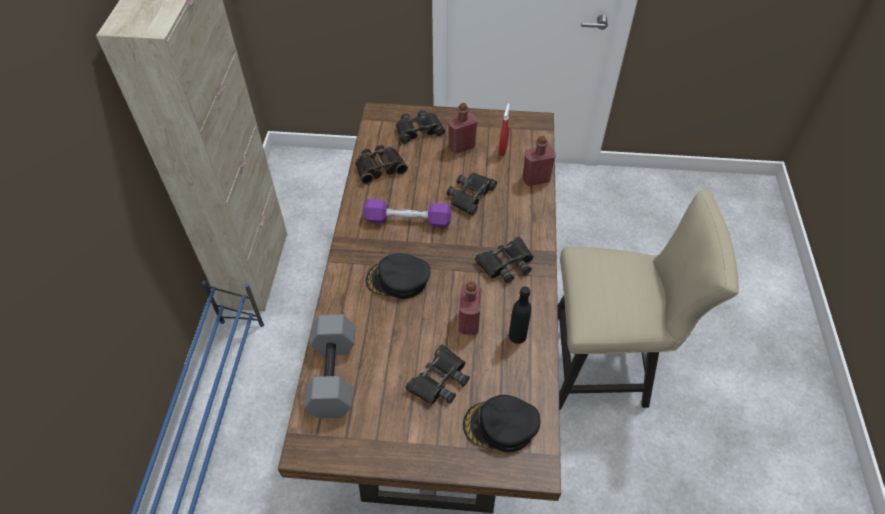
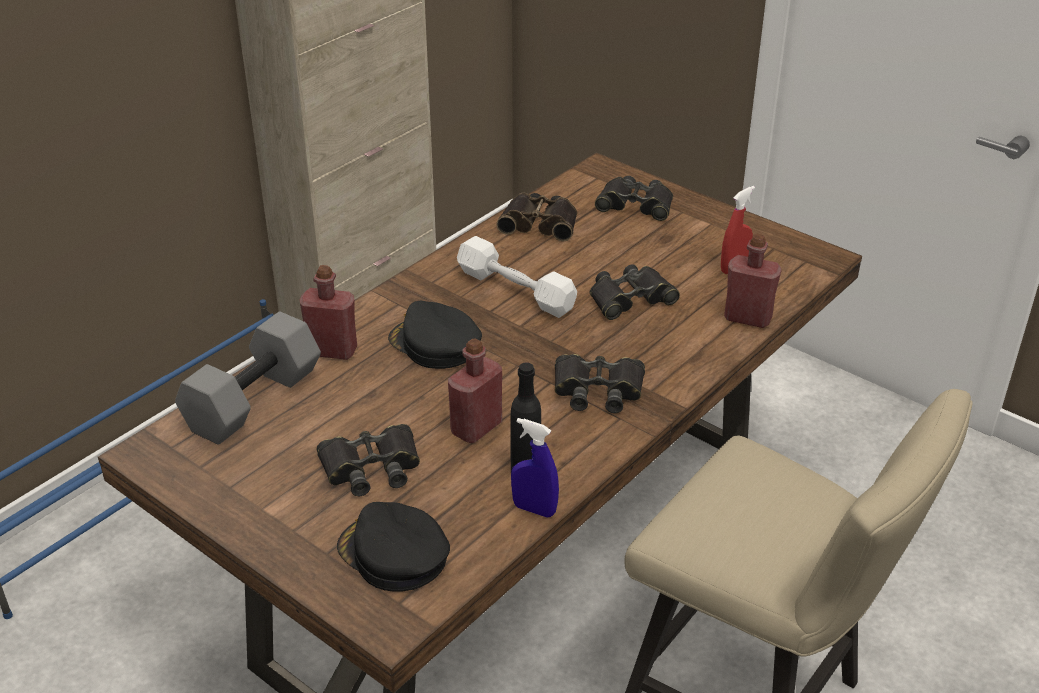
camera: 35 degrees right, 15 degrees down
purple dumbbell [364,199,451,228] -> white dumbbell [457,236,577,318]
red bottle [448,103,477,154] -> red bottle moved to [299,265,357,360]
none -> blue spray bottle [511,418,559,517]

